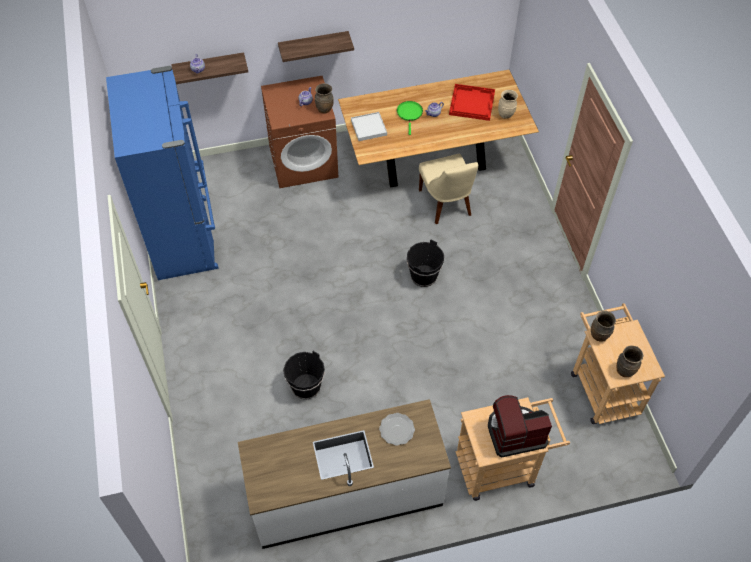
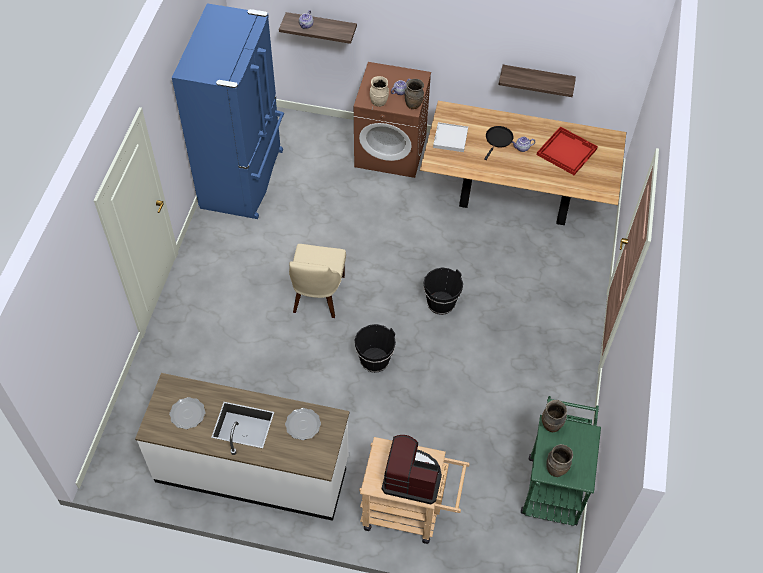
camera: 25 degrees right, 0 degrees up
shelf [278,31,354,62] -> shelf moved to [498,65,576,97]
black bucket [283,351,325,400] -> black bucket moved to [355,324,396,373]
green frying pan [397,101,423,135] -> black frying pan [484,126,513,160]
beige chair [419,154,478,224] -> beige chair moved to [289,244,346,318]
beige vase [498,90,518,119] -> beige vase moved to [370,76,389,107]
beige cart [571,303,665,424] -> green cart [521,396,601,526]
none -> plate [169,397,206,429]

